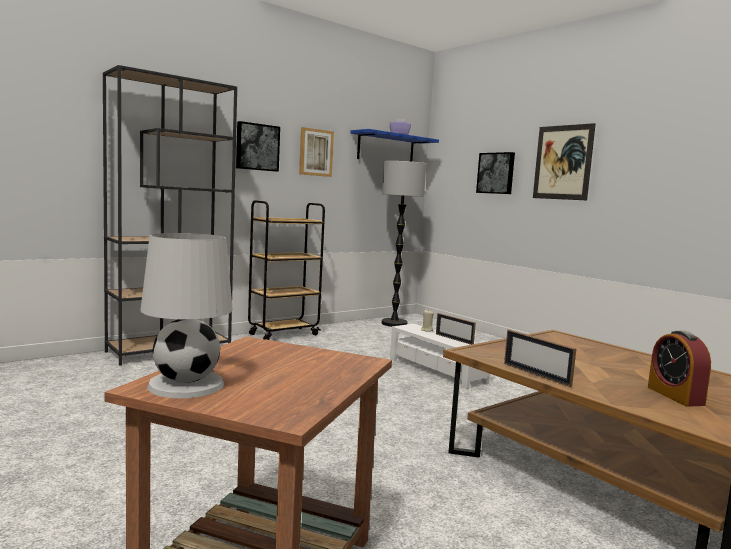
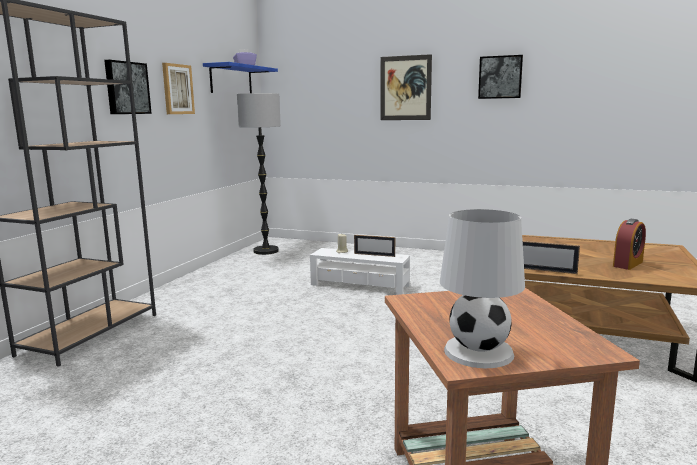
camera: 30 degrees left, 5 degrees up
brown cart [248,201,325,340] -> none
picture [476,152,515,194] -> picture moved to [478,55,523,99]
alarm clock [648,331,711,407] -> alarm clock turned 90 degrees counterclockwise [613,219,646,270]

